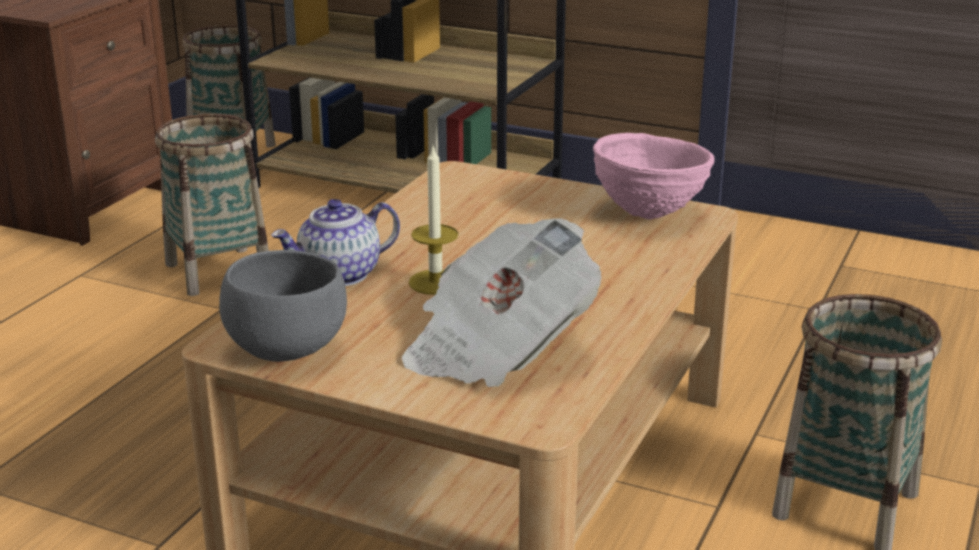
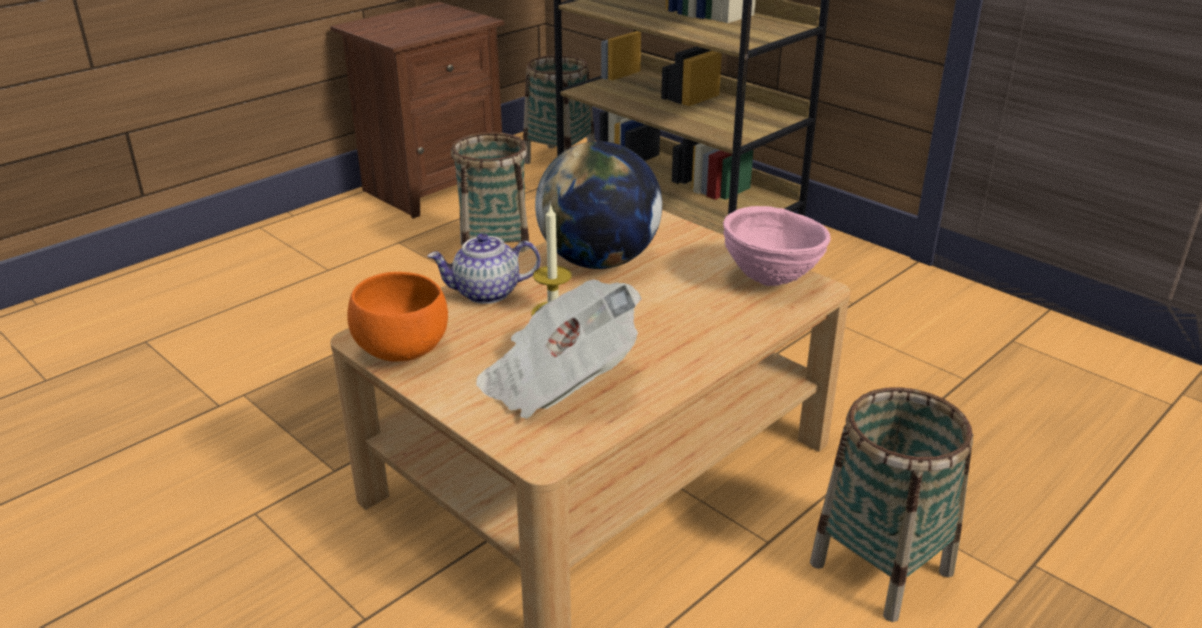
camera: 20 degrees right, 5 degrees up
grey bowl [219,250,347,362] -> orange bowl [347,272,448,362]
none -> globe [535,141,662,269]

